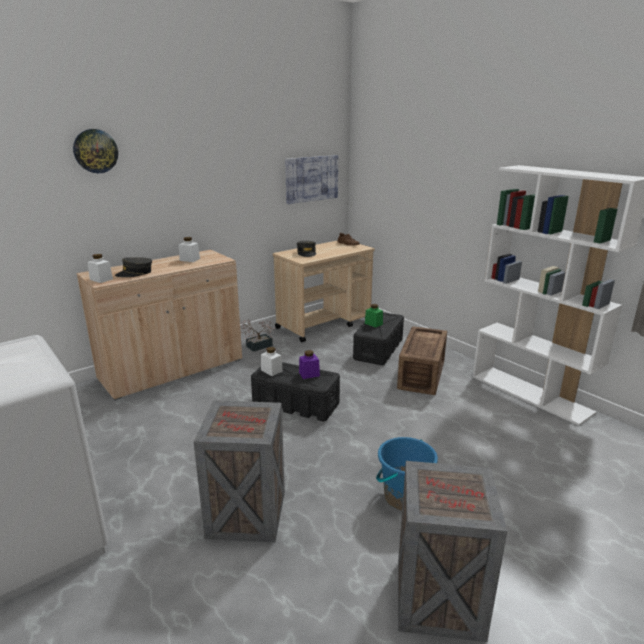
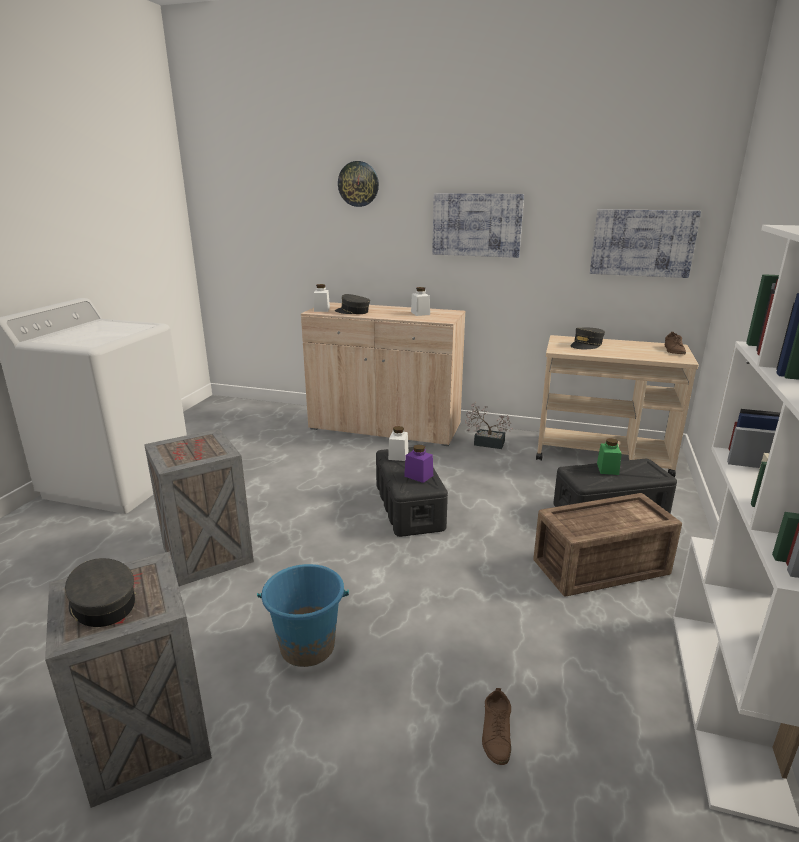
camera: 55 degrees right, 0 degrees up
none -> grey cap [65,558,136,627]
none -> picture [432,193,524,258]
none -> brown shoe [482,688,511,765]

